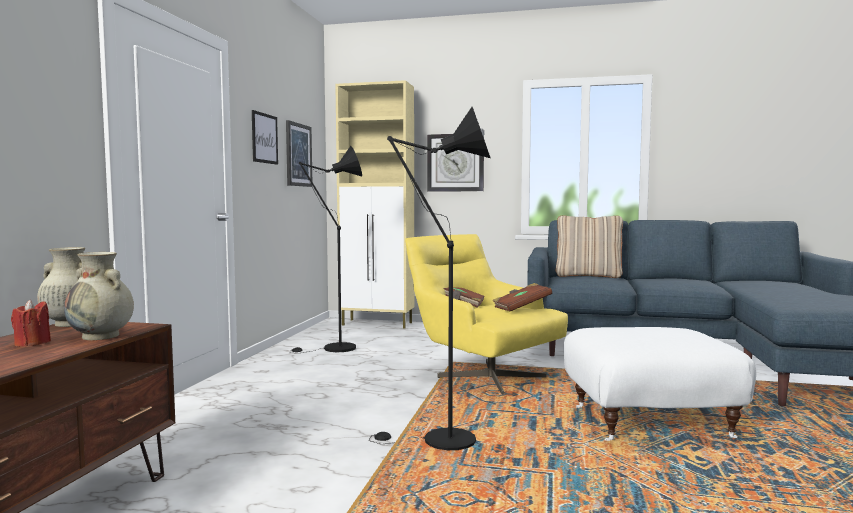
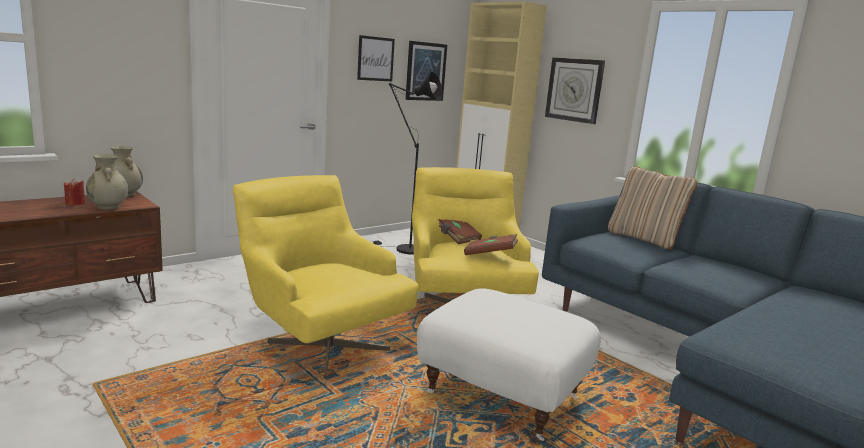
camera: 35 degrees right, 10 degrees up
black floor lamp [369,107,491,450] -> yellow armchair [233,175,419,378]

